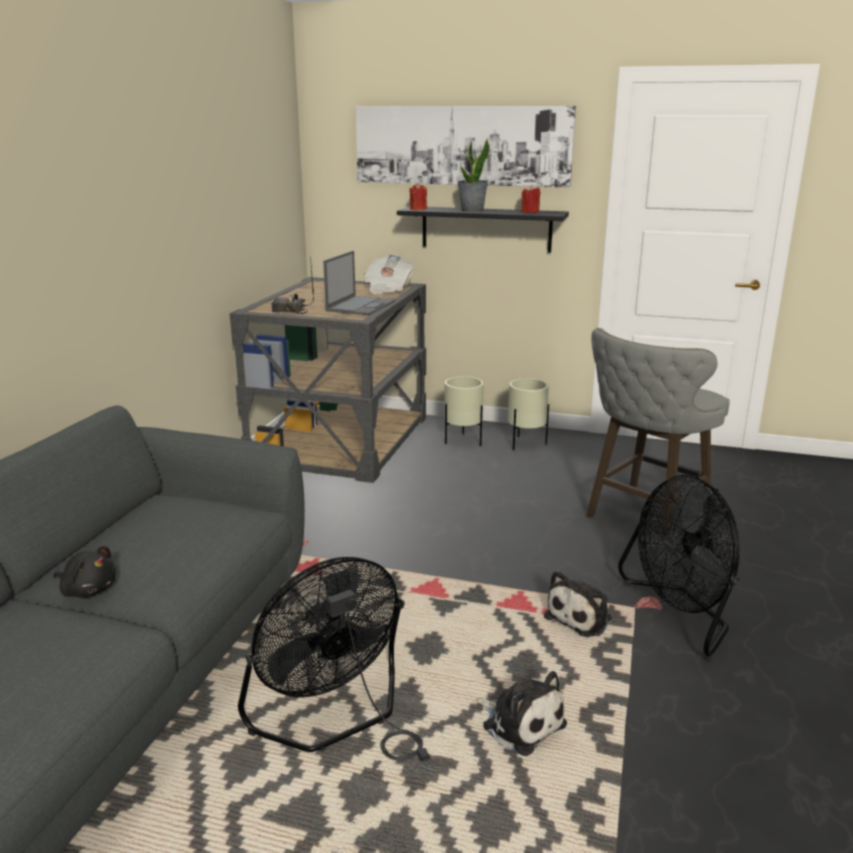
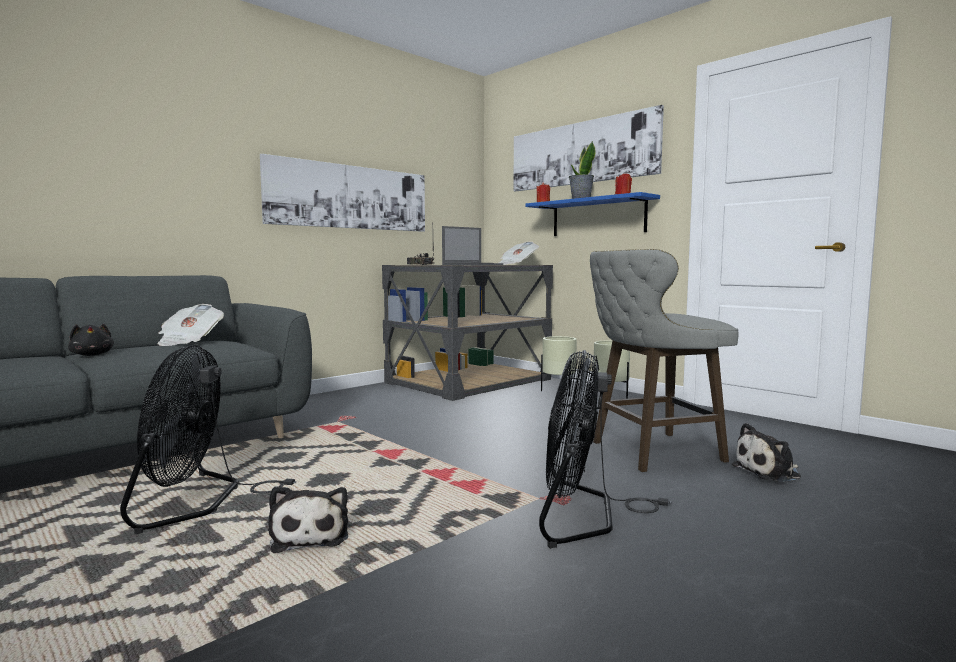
camera: 30 degrees right, 15 degrees down
black fan [238,557,430,763] -> black fan turned 90 degrees counterclockwise [120,345,297,534]
black shelf [397,206,569,253] -> blue shelf [525,192,660,236]
plush toy [544,571,612,637] -> plush toy moved to [732,423,801,482]
none -> newspaper [158,304,224,346]
none -> picture [260,154,425,232]

